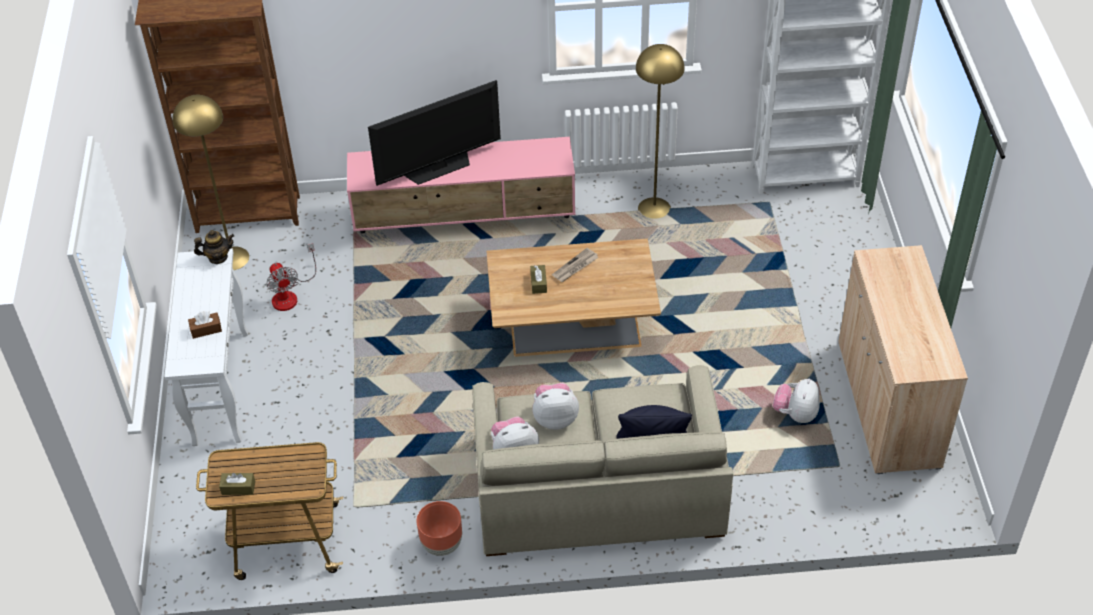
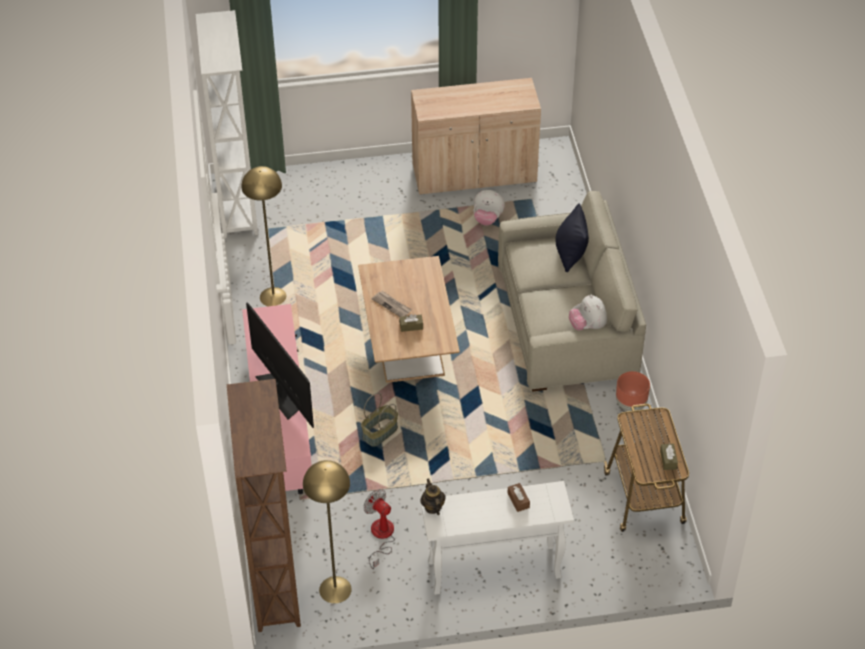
camera: 95 degrees left, 0 degrees up
fan [266,243,316,311] -> fan turned 105 degrees counterclockwise [364,489,395,569]
plush toy [533,383,579,430] -> none
none -> basket [361,393,398,447]

